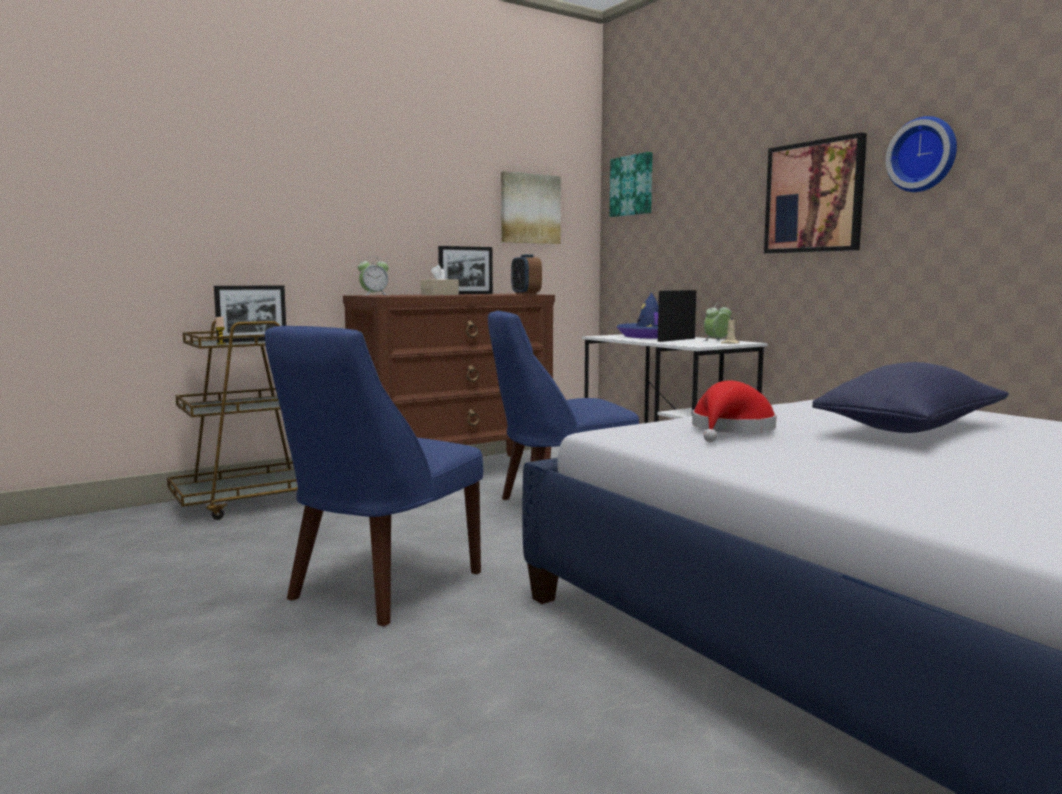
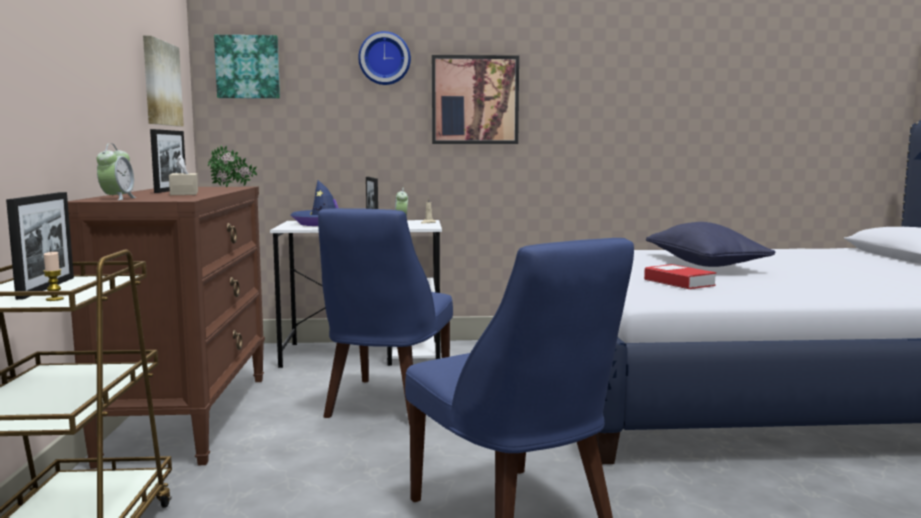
camera: 60 degrees left, 0 degrees up
alarm clock [511,254,542,295] -> potted plant [208,145,257,188]
red hat [692,380,776,442] -> book [644,264,717,289]
wall clock [886,116,957,192] -> wall clock moved to [358,31,411,85]

